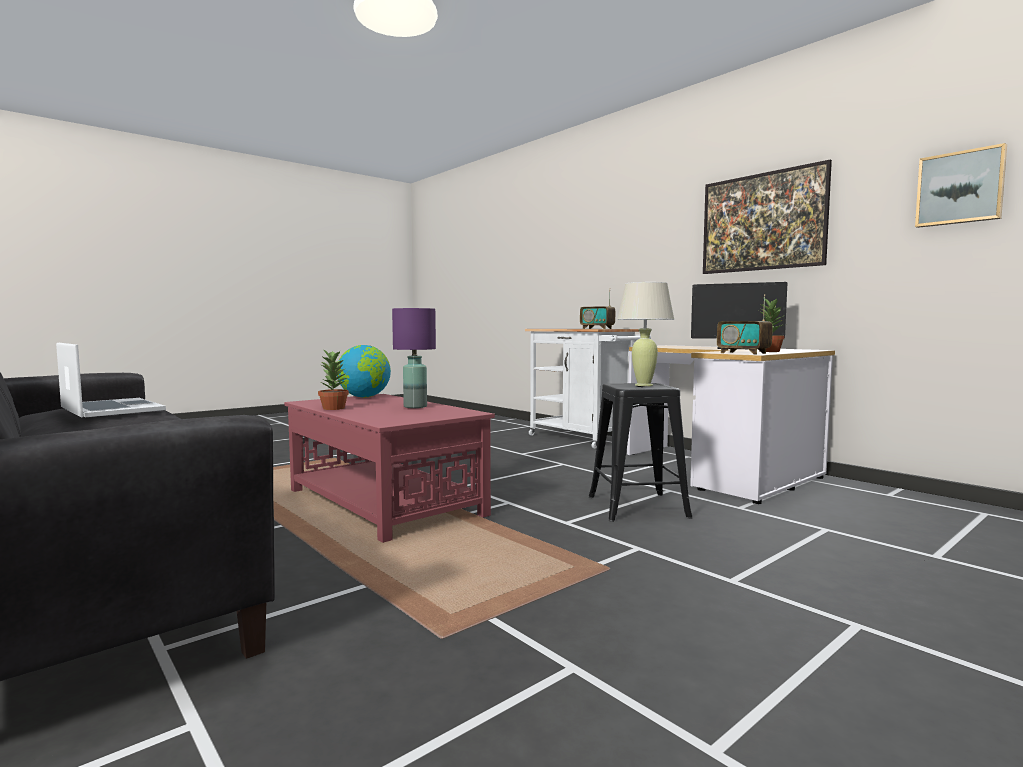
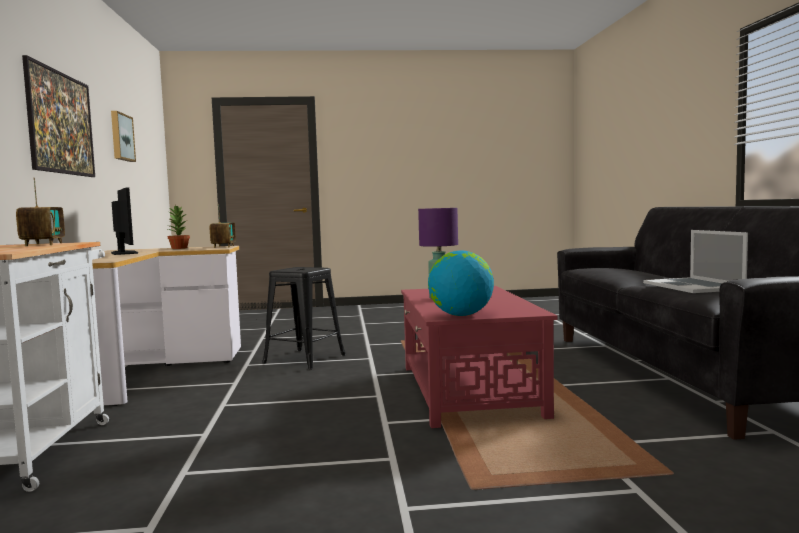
camera: 145 degrees left, 0 degrees up
potted plant [318,348,349,410] -> none
beige table lamp [617,282,674,386] -> none

